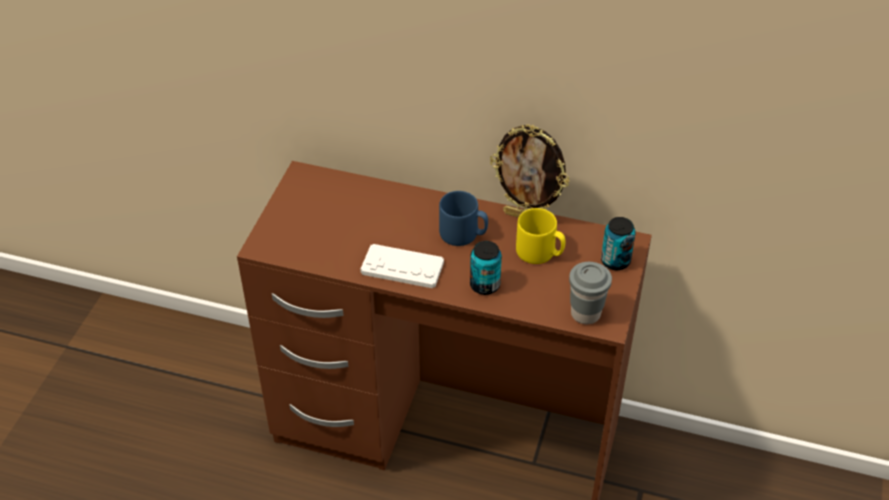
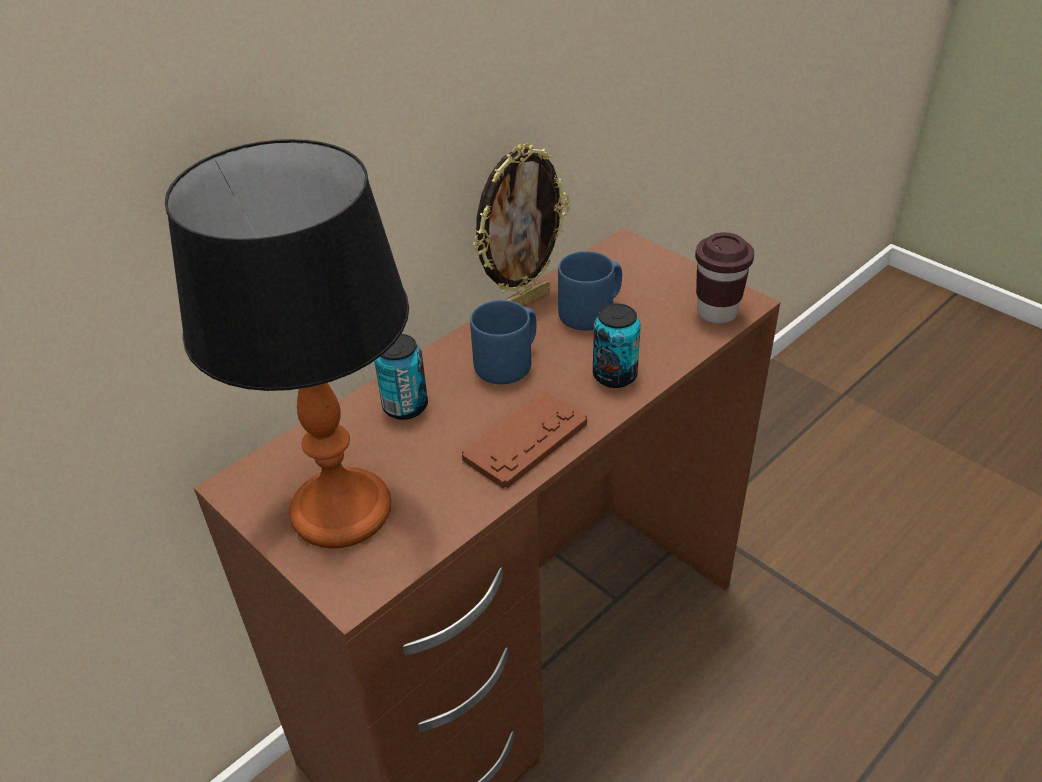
camera: 60 degrees left, 5 degrees down
white game controller [360,244,444,288] -> brown game controller [462,392,587,488]
yellow mug [516,208,565,264] -> blue mug [558,251,622,330]
grey cup [569,262,612,324] -> brown cup [695,232,754,324]
can [601,217,636,270] -> can moved to [374,334,428,420]
none -> table lamp [165,139,409,548]

